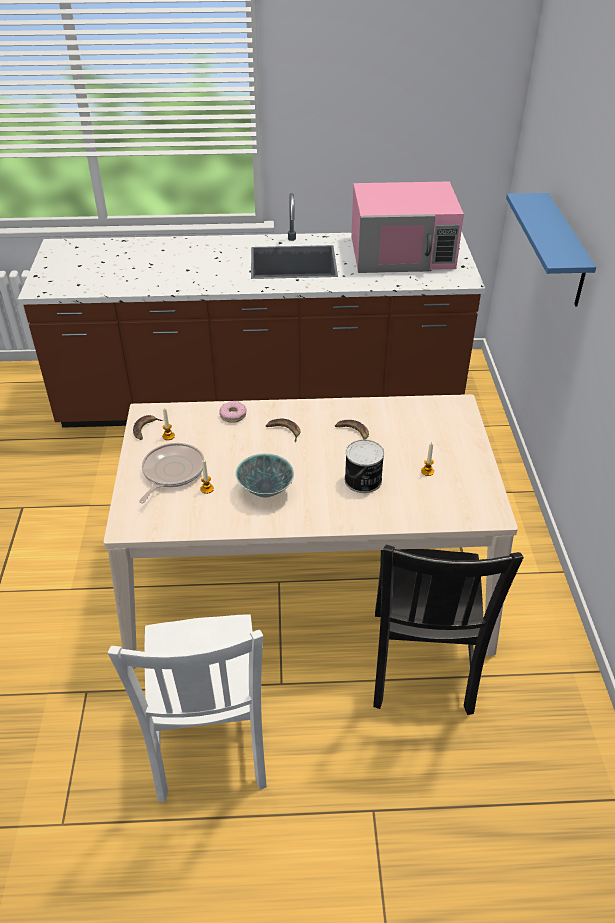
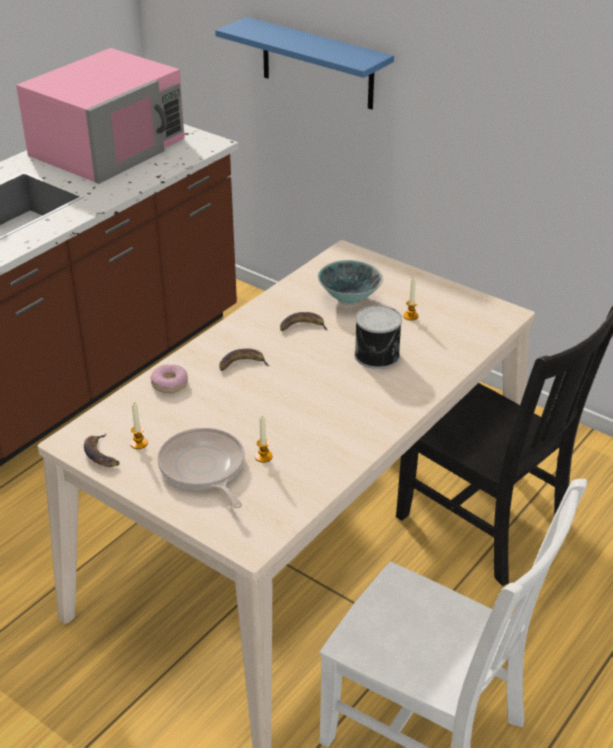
camera: 50 degrees left, 5 degrees down
bowl [235,453,294,498] -> bowl moved to [318,260,383,306]

